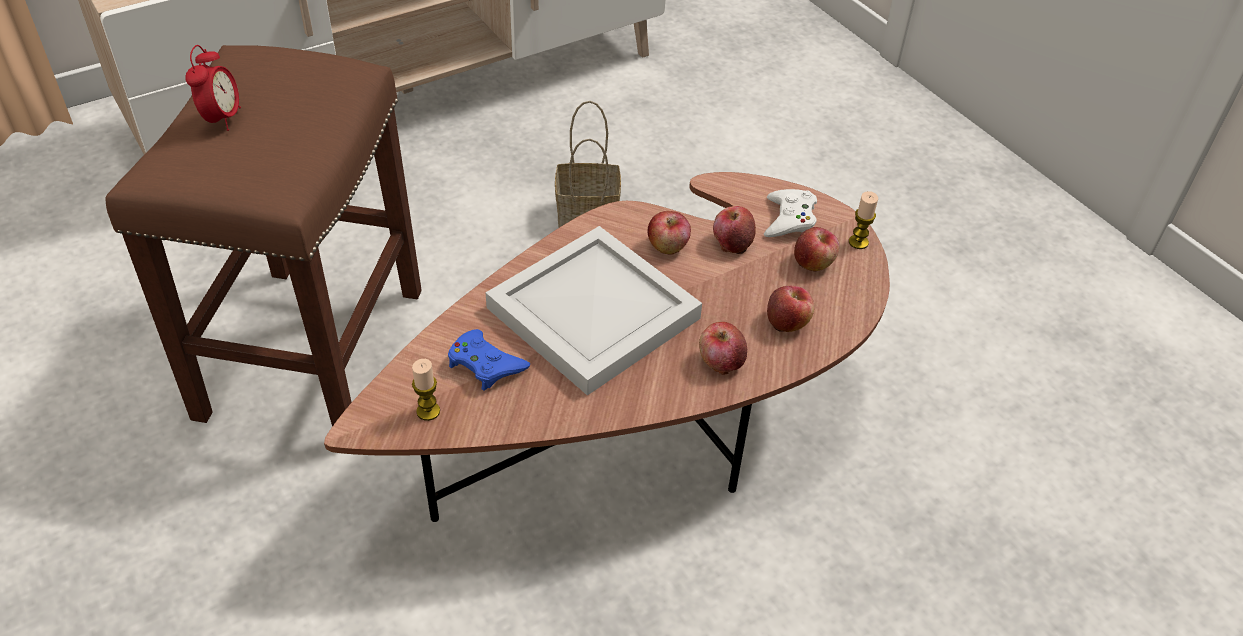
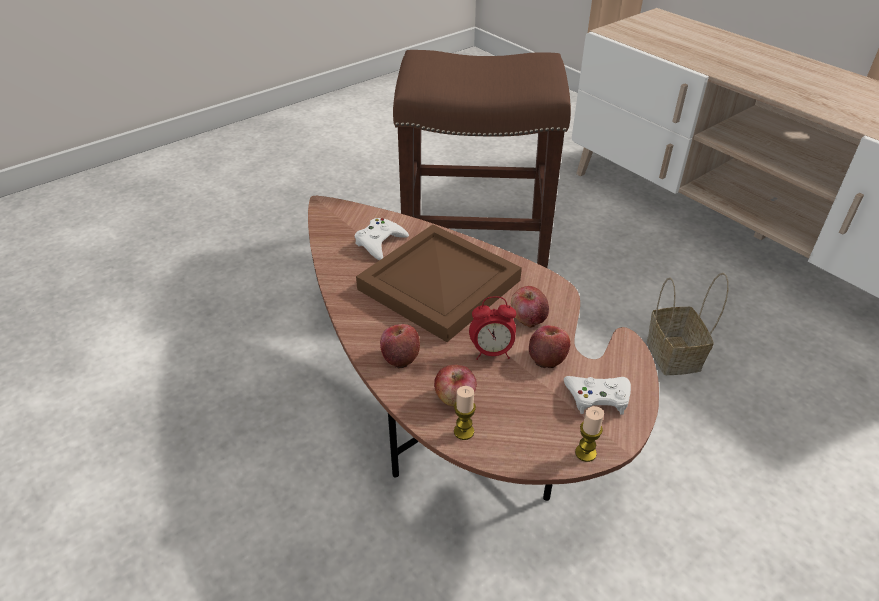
camera: 85 degrees right, 5 degrees down
alarm clock [185,45,241,131] -> alarm clock moved to [469,296,516,360]
candle [412,359,440,421] -> candle moved to [454,386,476,440]
blue game controller [448,329,530,391] -> white game controller [355,218,409,260]
white tray [486,226,702,396] -> brown tray [356,224,522,342]
apple [794,227,839,272] -> none

